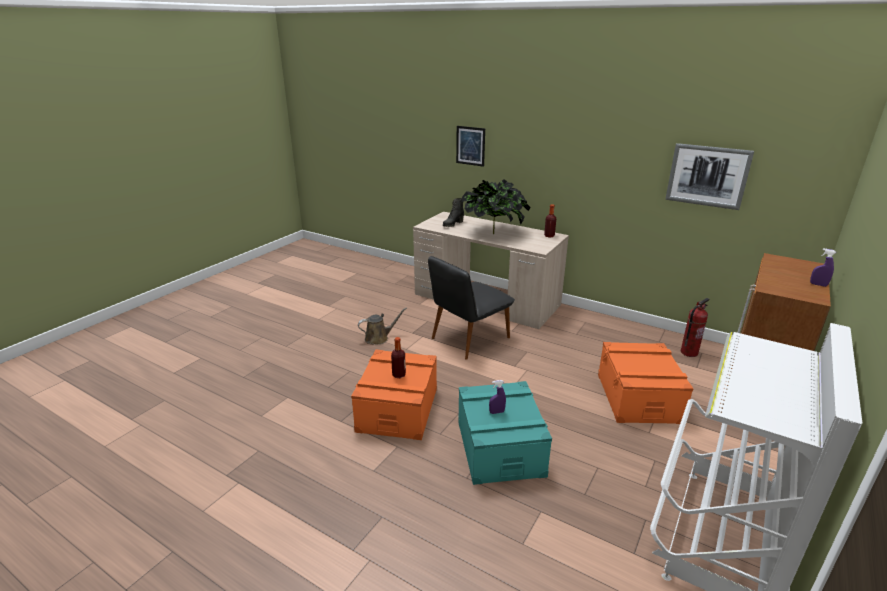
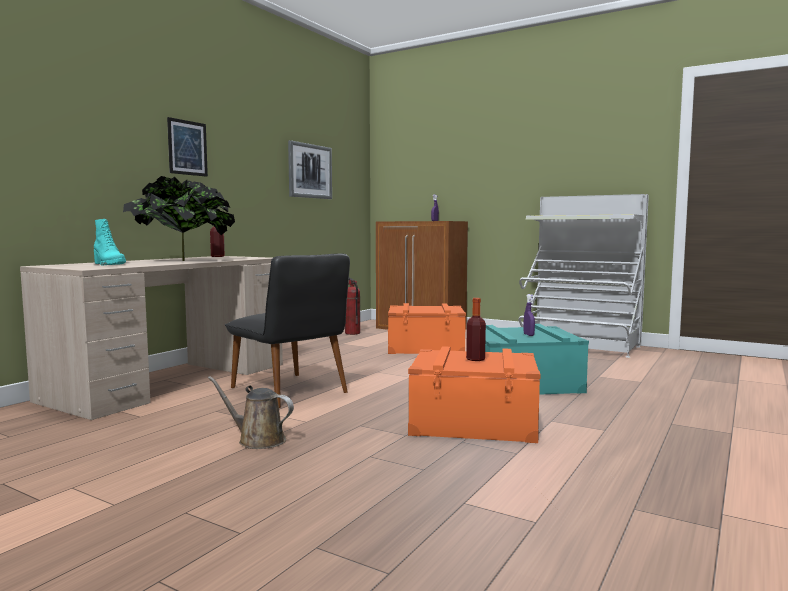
camera: 90 degrees left, 20 degrees down
brown watering can [358,307,407,345] -> brown watering can turned 45 degrees counterclockwise [208,376,294,449]
black boot [443,198,464,227] -> turquoise boot [94,219,126,265]
picture [456,126,485,167] -> picture moved to [167,117,208,177]

